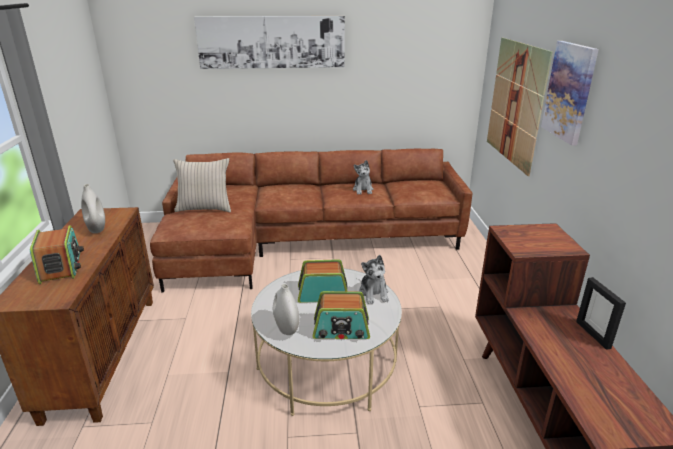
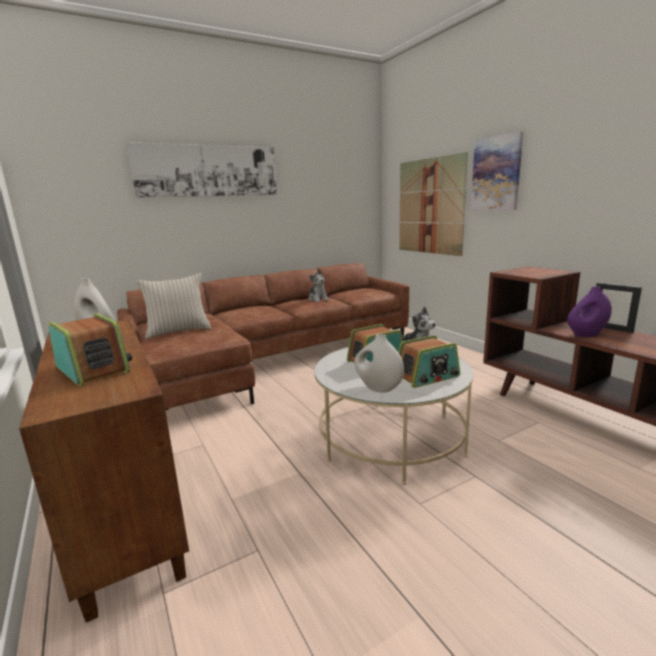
camera: 25 degrees left, 10 degrees down
none -> purple vase [567,286,612,337]

